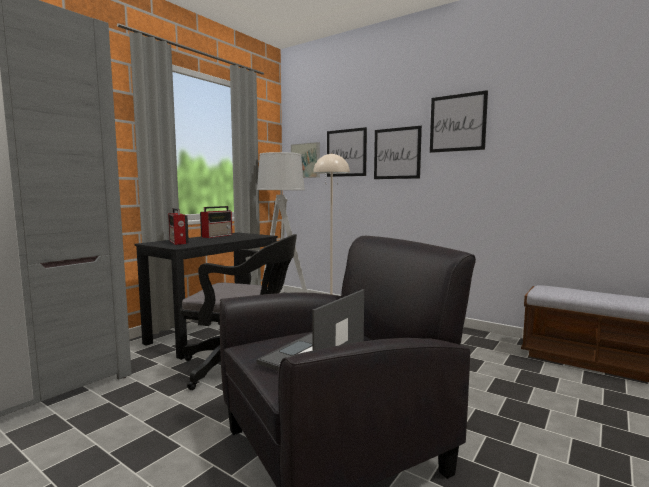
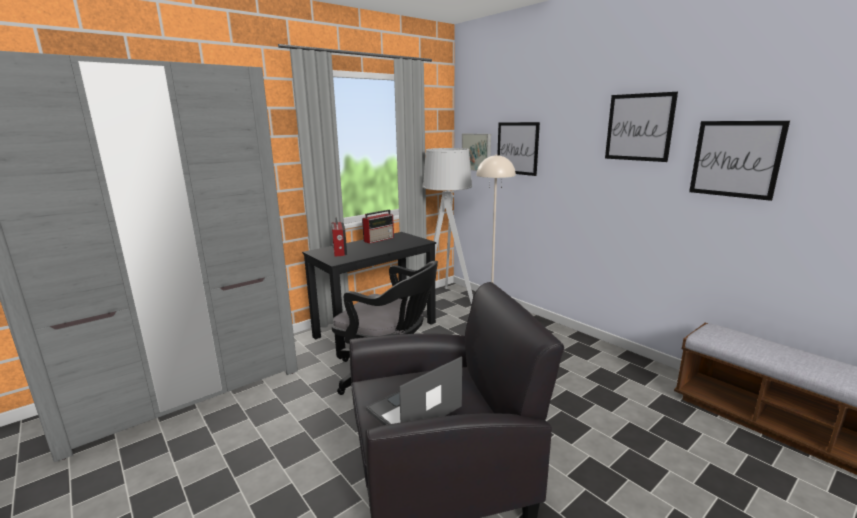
camera: 15 degrees right, 10 degrees up
picture [374,126,422,179] -> picture moved to [689,121,790,201]

